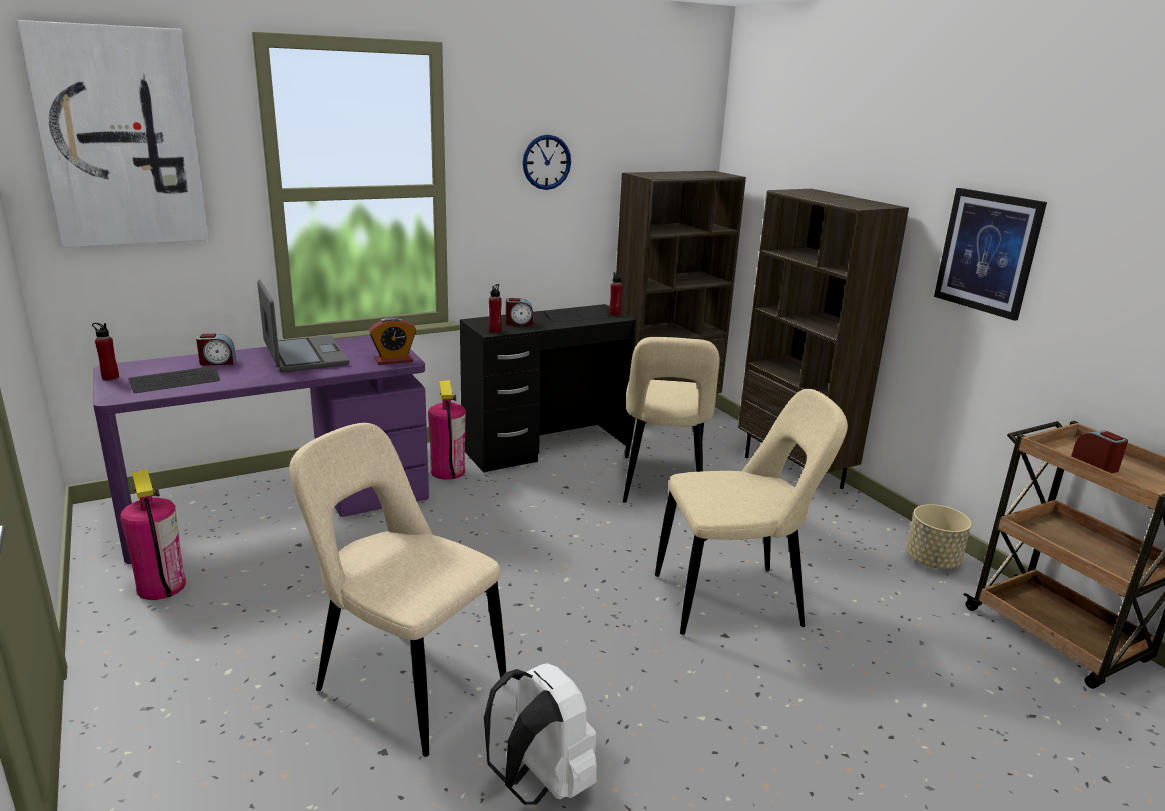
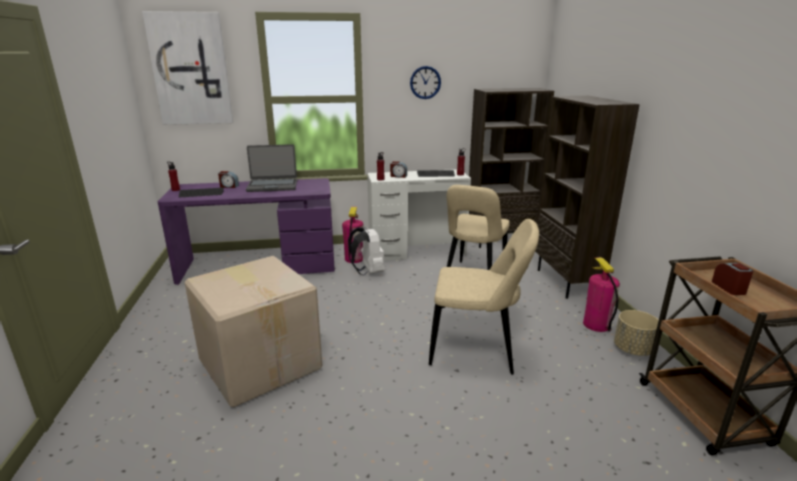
camera: 20 degrees right, 0 degrees up
fire extinguisher [120,469,186,600] -> fire extinguisher moved to [583,257,620,332]
laptop [257,280,349,372] -> laptop turned 90 degrees clockwise [246,144,297,192]
beige chair [289,423,507,757] -> cardboard box [184,256,322,407]
alarm clock [369,317,416,365] -> none
black desk [460,304,636,473] -> white desk [367,169,471,261]
white backpack [484,663,597,805] -> white backpack moved to [348,227,385,276]
picture [934,188,1047,321] -> none

